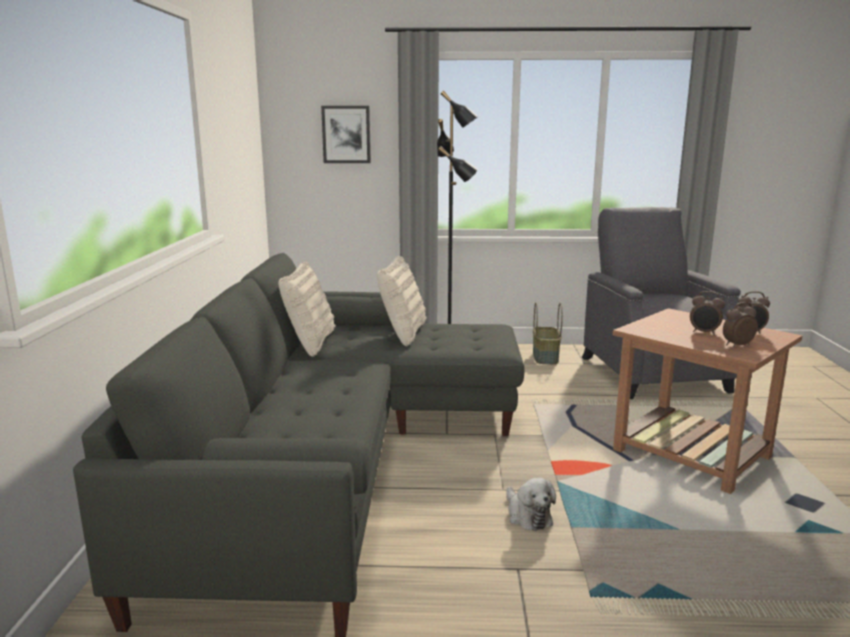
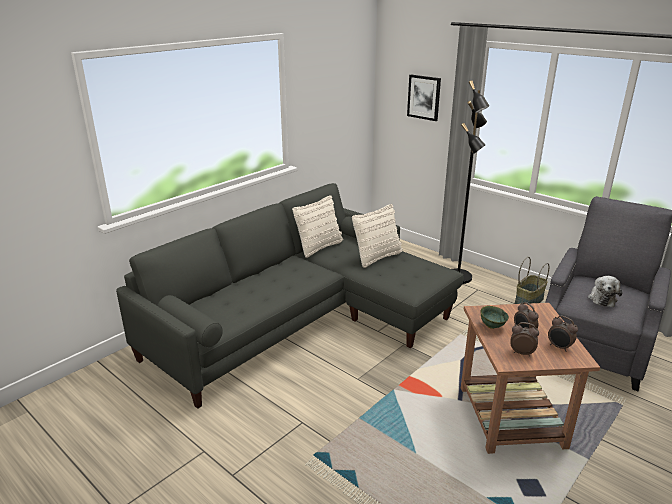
camera: 40 degrees right, 10 degrees up
plush toy [506,477,556,531] -> plush toy moved to [588,276,623,307]
none -> green bowl [480,306,509,329]

